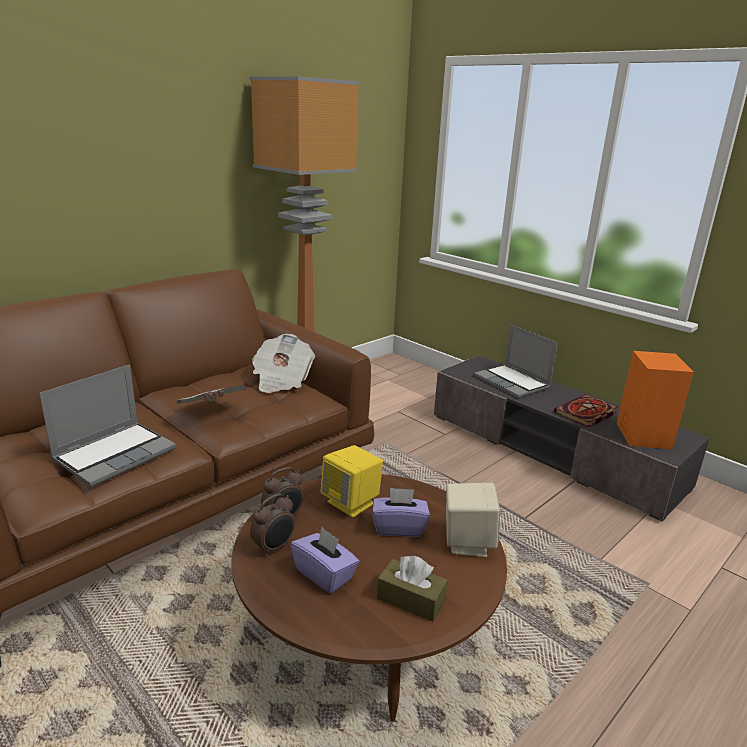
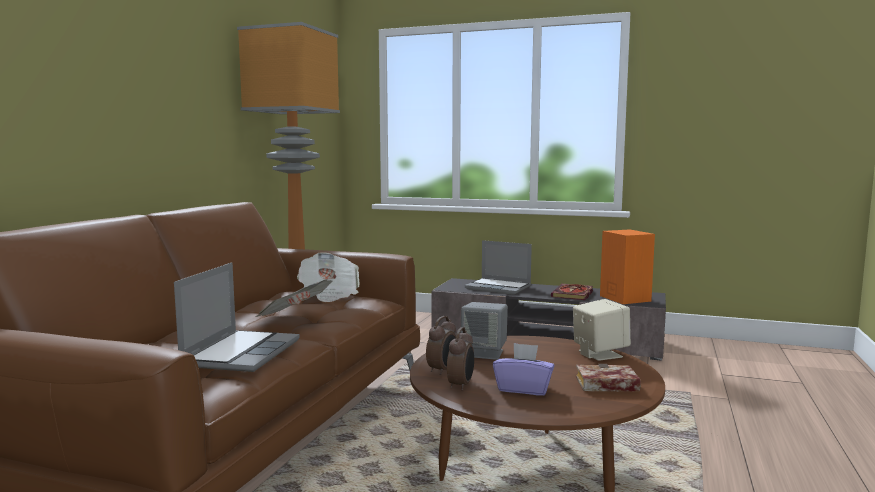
camera: 25 degrees left, 15 degrees down
yellow speaker [321,445,383,517] -> grey speaker [461,302,508,360]
purple tissue box [372,488,430,537] -> none
brown tissue box [377,556,448,622] -> book [576,364,641,392]

